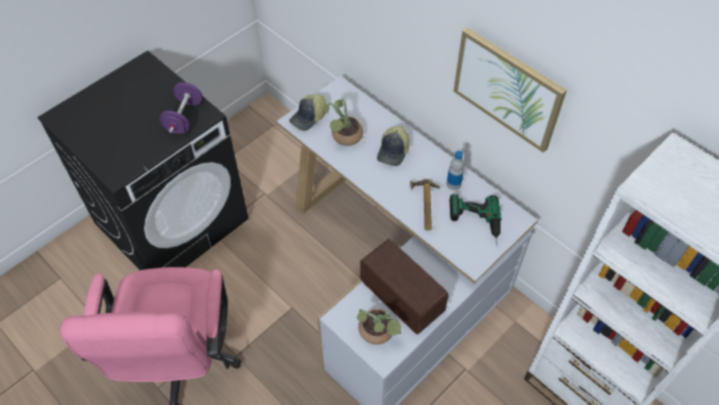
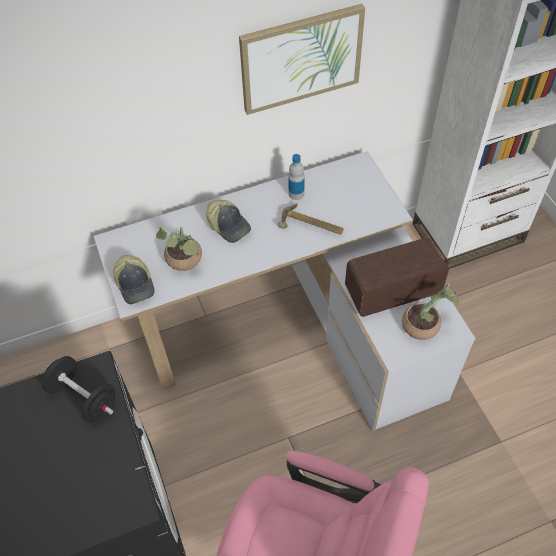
camera: 65 degrees left, 0 degrees up
purple dumbbell [159,82,203,134] -> black dumbbell [42,356,116,423]
power drill [449,194,502,244] -> none

